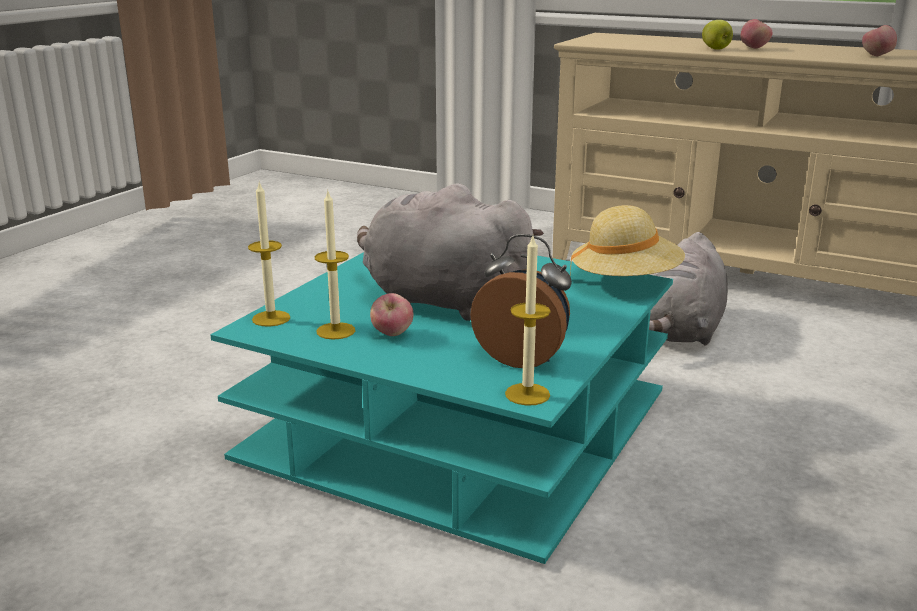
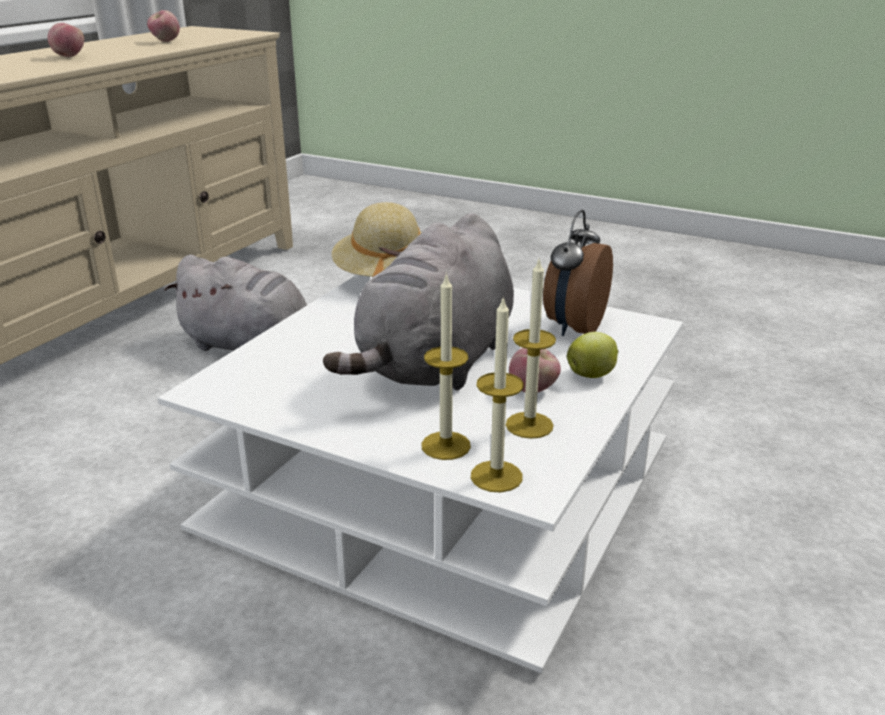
camera: 90 degrees left, 5 degrees up
turquoise coffee table [210,252,673,564] -> white coffee table [158,275,683,674]
candle [505,236,550,406] -> candle moved to [421,273,471,460]
apple [702,20,733,50] -> apple moved to [567,332,619,378]

